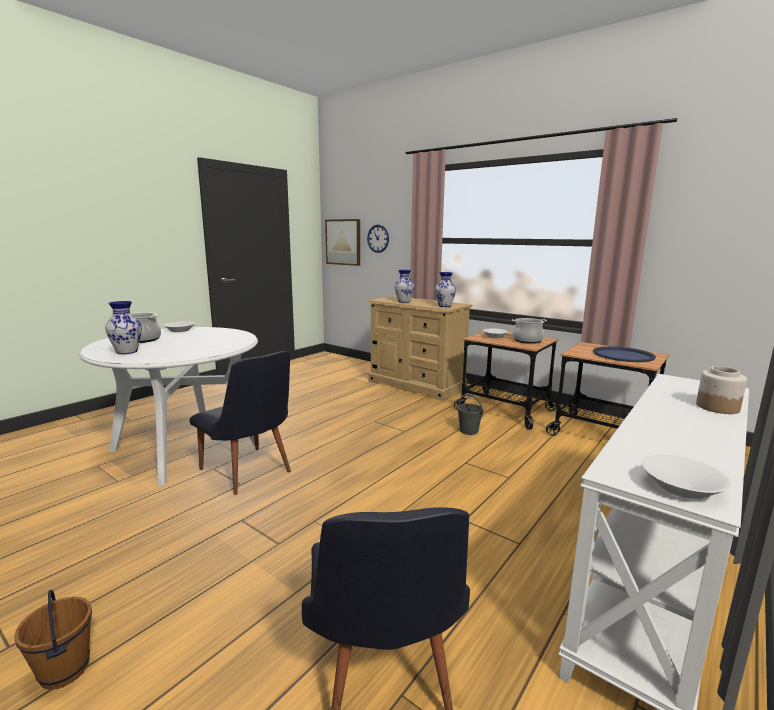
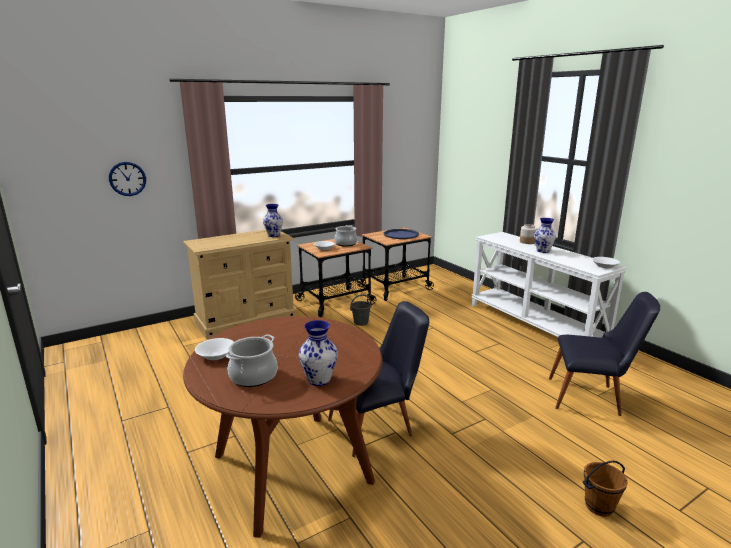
camera: 70 degrees left, 5 degrees up
white dining table [79,327,260,485] -> brown dining table [183,316,382,538]
picture [325,219,360,266] -> none
vase [394,270,414,303] -> vase moved to [534,218,556,253]

